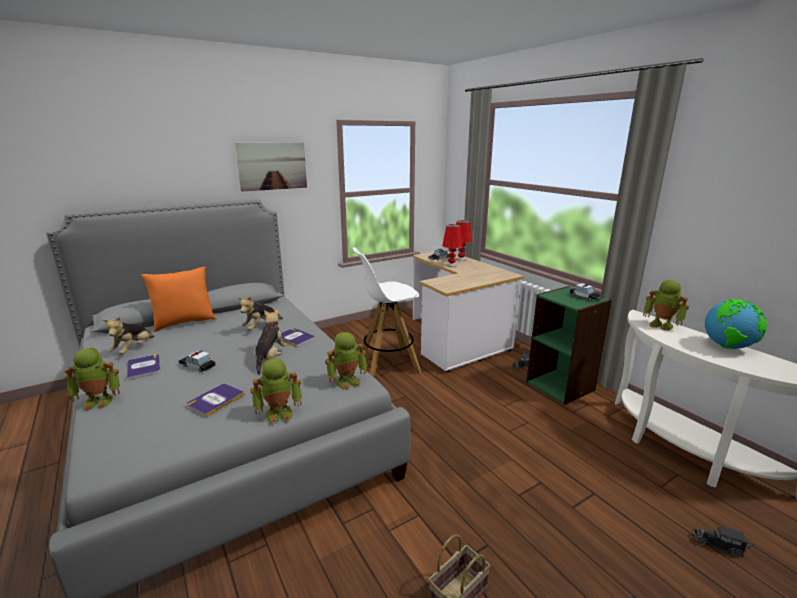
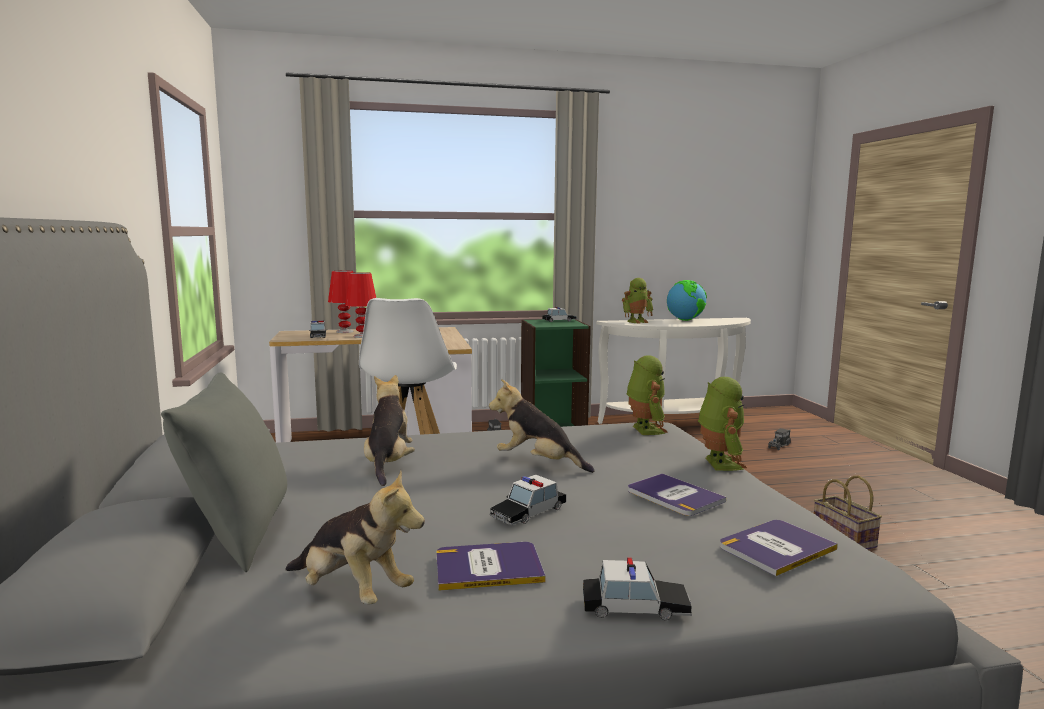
camera: 70 degrees left, 10 degrees down
toy robot [64,348,120,411] -> toy car [583,557,692,620]
orange pillow [141,267,216,332] -> grey pillow [161,372,287,572]
picture [235,142,307,192] -> none
plush toy [238,297,283,330] -> plush toy turned 150 degrees counterclockwise [364,375,415,486]
book [281,328,315,347] -> book moved to [720,520,838,576]

